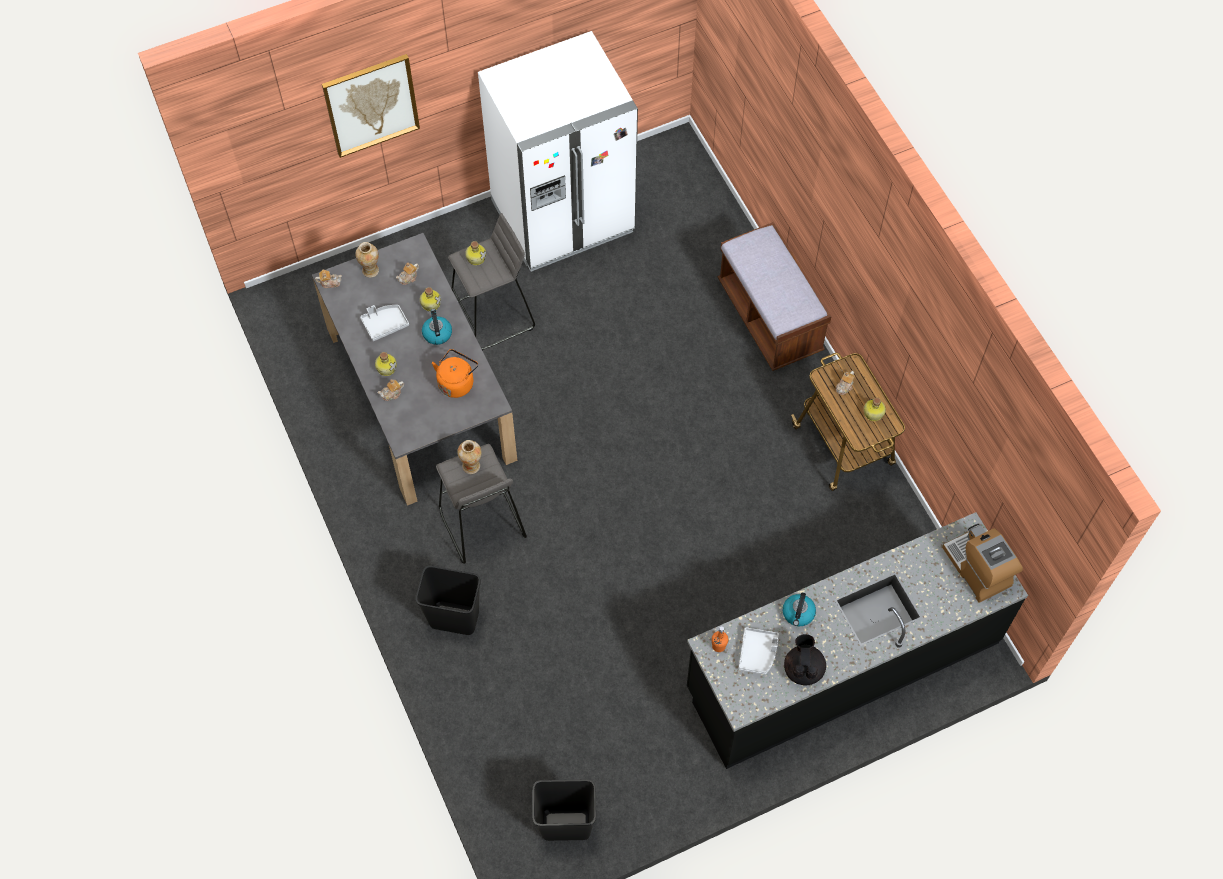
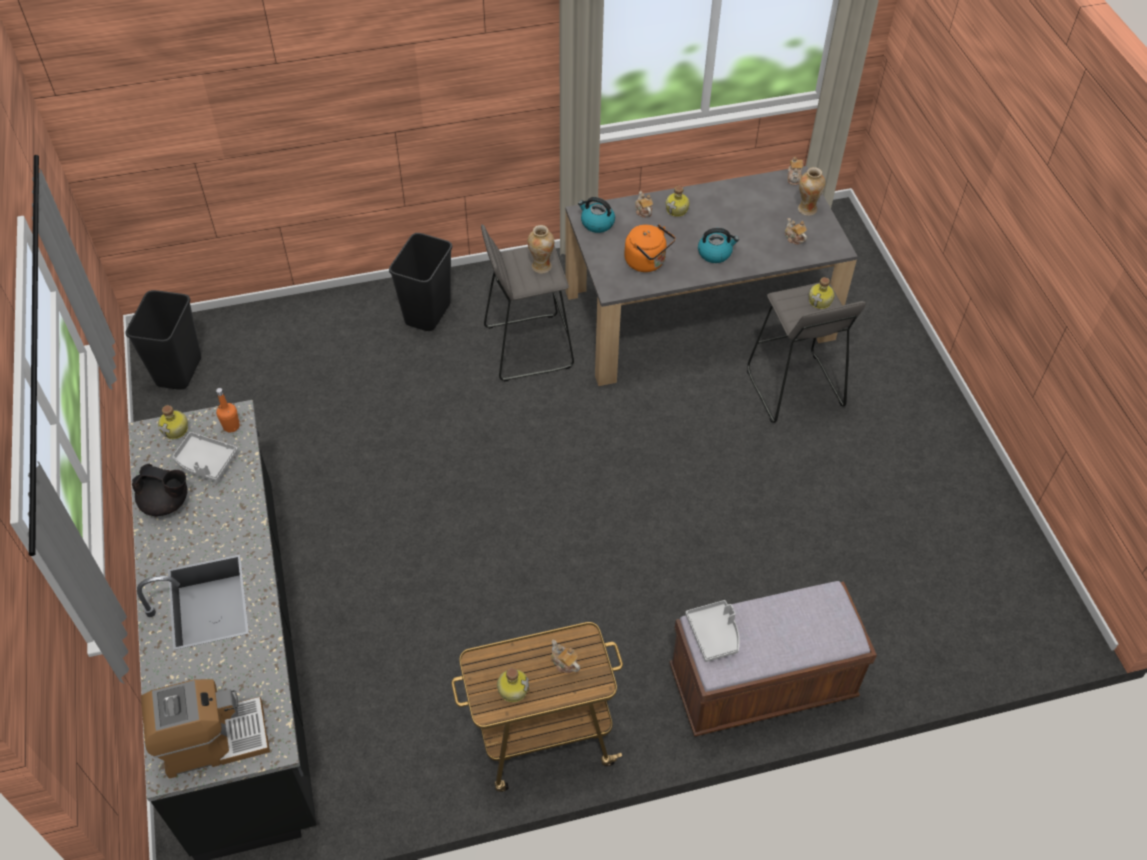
camera: 100 degrees right, 10 degrees down
picture [322,54,420,158] -> none
grey tray [360,305,409,341] -> grey tray moved to [685,600,740,662]
bottle [420,287,441,311] -> bottle moved to [158,405,188,439]
white fridge [478,31,638,272] -> none
kettle [783,592,816,626] -> kettle moved to [578,197,615,233]

